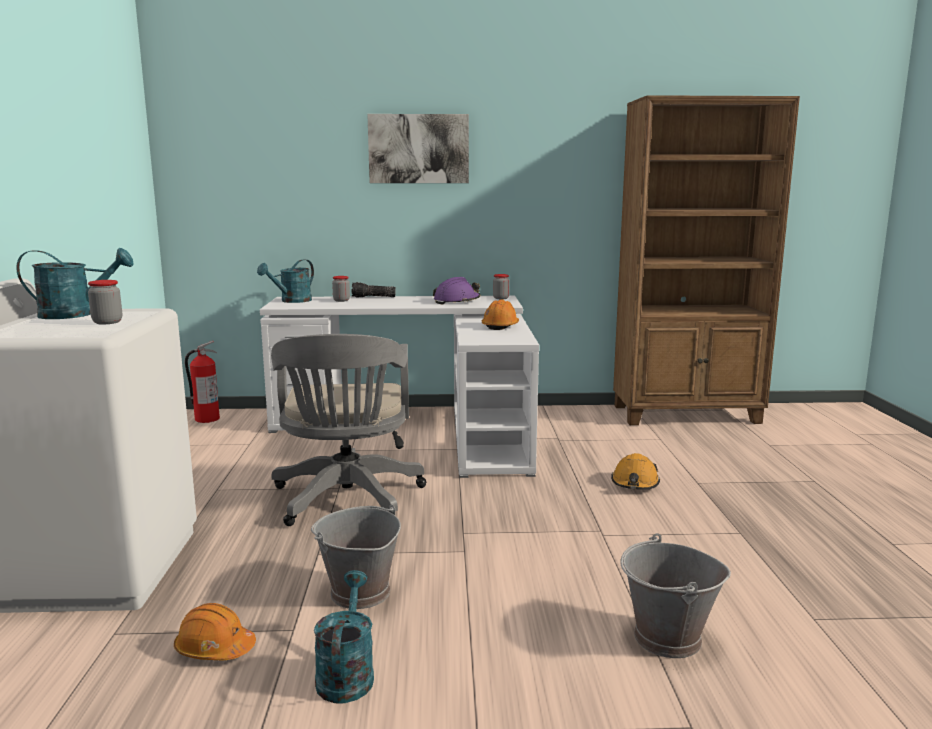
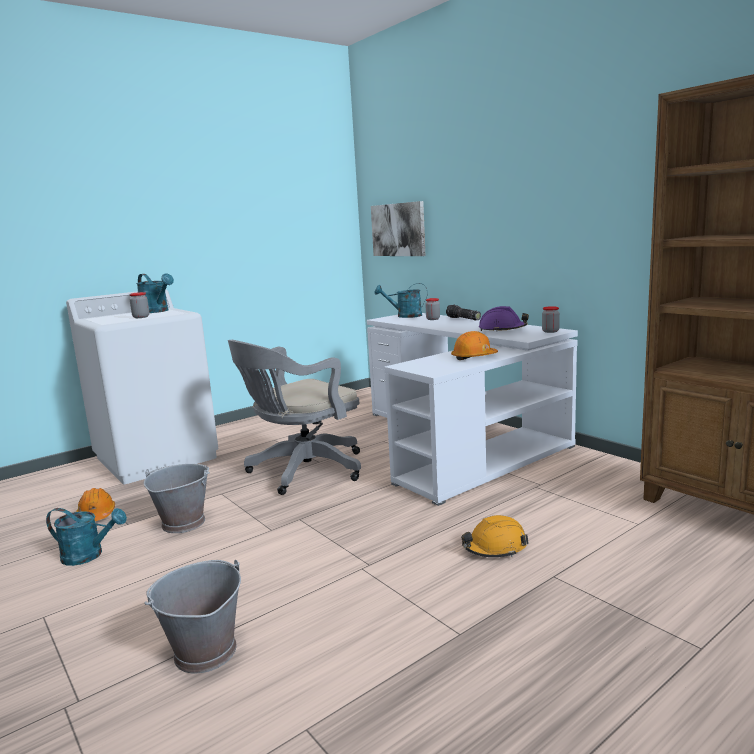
camera: 55 degrees right, 0 degrees up
fire extinguisher [185,341,220,423] -> none
turquoise watering can [314,570,374,704] -> turquoise watering can turned 45 degrees clockwise [46,508,127,566]
picture [367,114,469,183] -> picture moved to [371,201,425,256]

